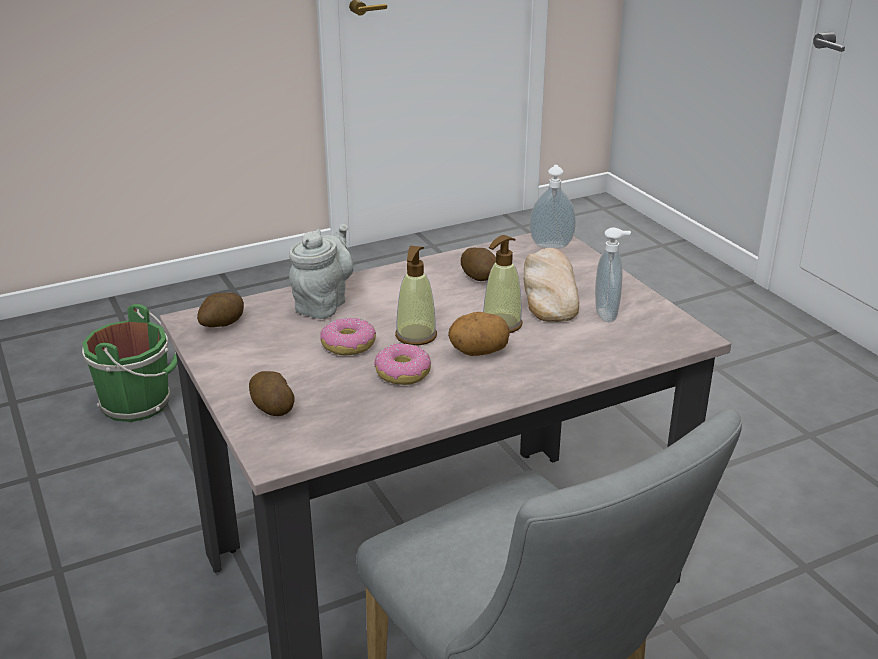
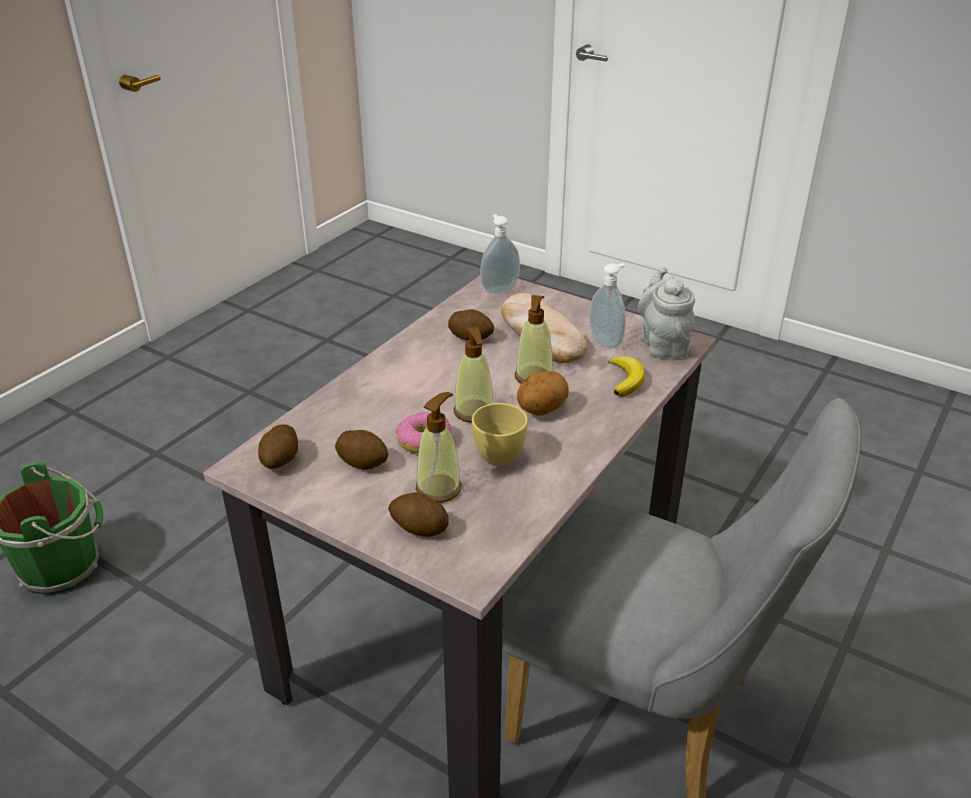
camera: 30 degrees left, 5 degrees up
grey teapot [289,224,353,319] -> grey teapot moved to [638,267,695,358]
donut [374,343,431,385] -> yellow cup [472,403,528,465]
none -> potato [335,430,388,470]
none -> soap dispenser [416,392,461,503]
none -> banana [608,356,645,397]

